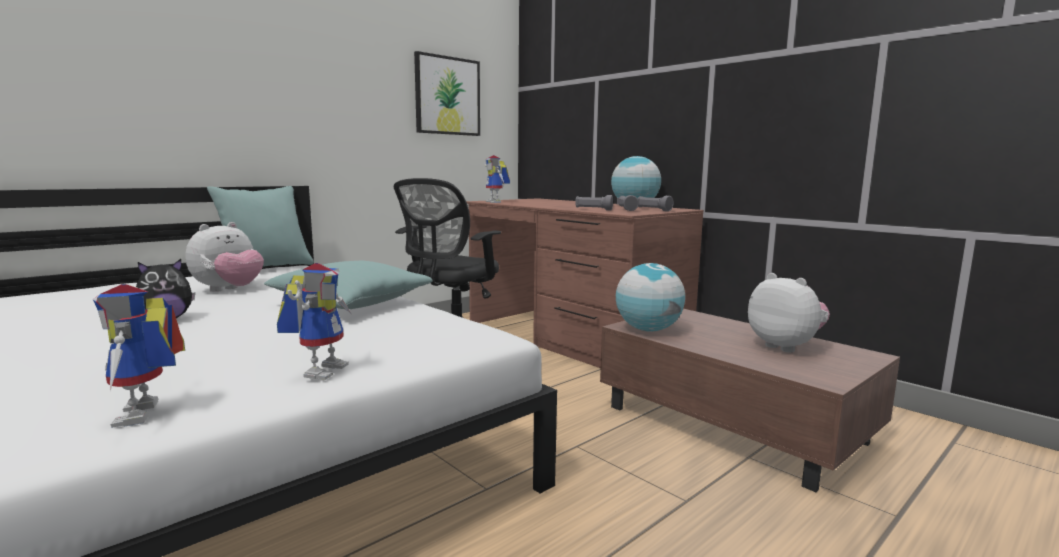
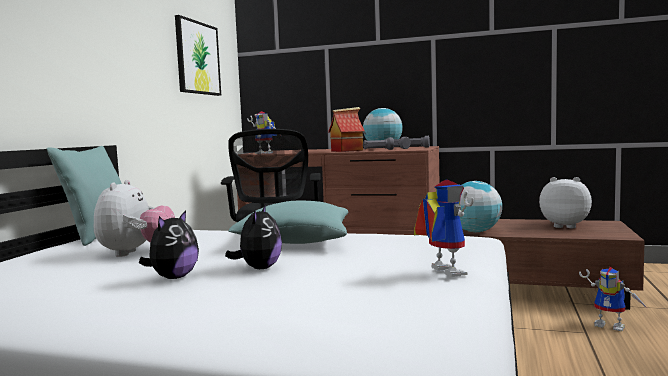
camera: 30 degrees left, 5 degrees down
toy robot [93,284,185,428] -> toy robot moved to [579,267,648,331]
none -> plush toy [225,205,282,269]
none -> toy house [328,107,365,152]

